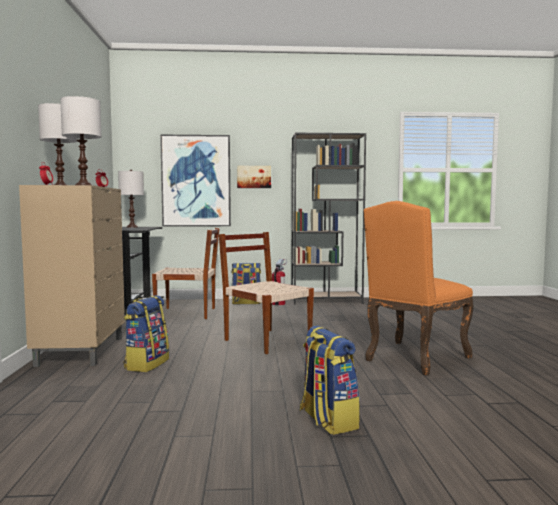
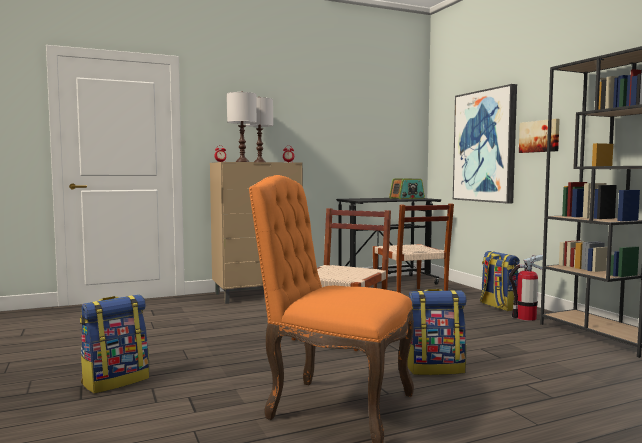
camera: 70 degrees right, 0 degrees up
white table lamp [118,170,144,228] -> radio [389,179,425,199]
backpack [123,295,169,372] -> backpack moved to [407,289,467,375]

